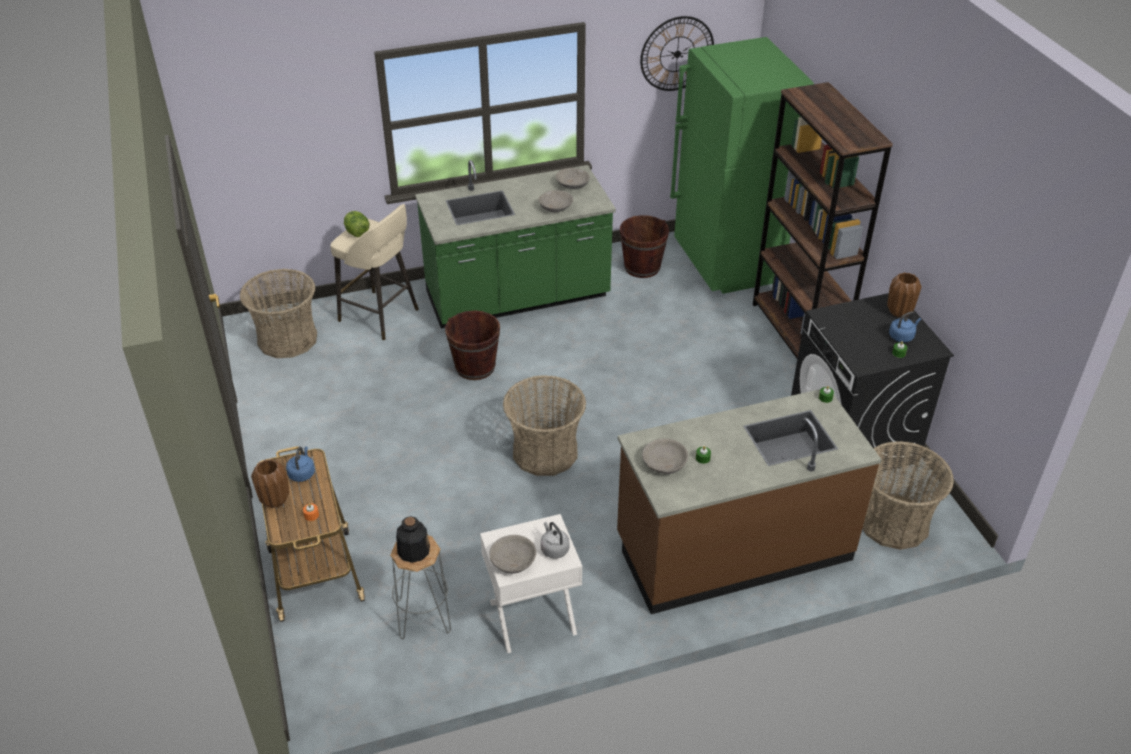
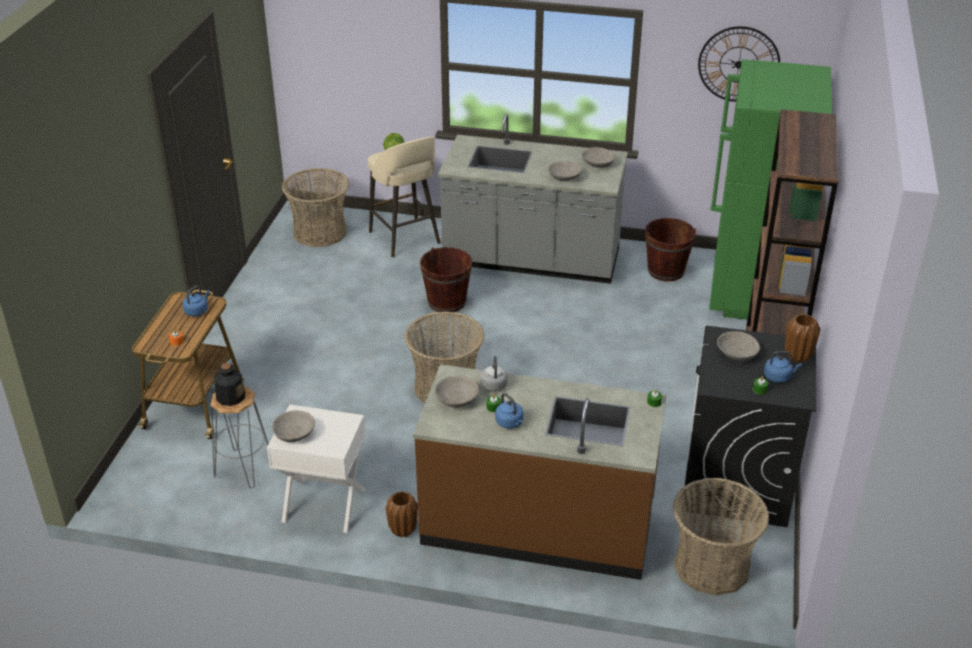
camera: 30 degrees right, 5 degrees down
brown vase [251,459,289,508] -> brown vase moved to [386,491,418,538]
green counter [415,160,616,329] -> grey counter [438,114,628,284]
grey kettle [541,522,569,559] -> grey kettle moved to [480,356,508,392]
none -> blue kettle [495,393,524,429]
none -> grey bowl [717,331,760,361]

